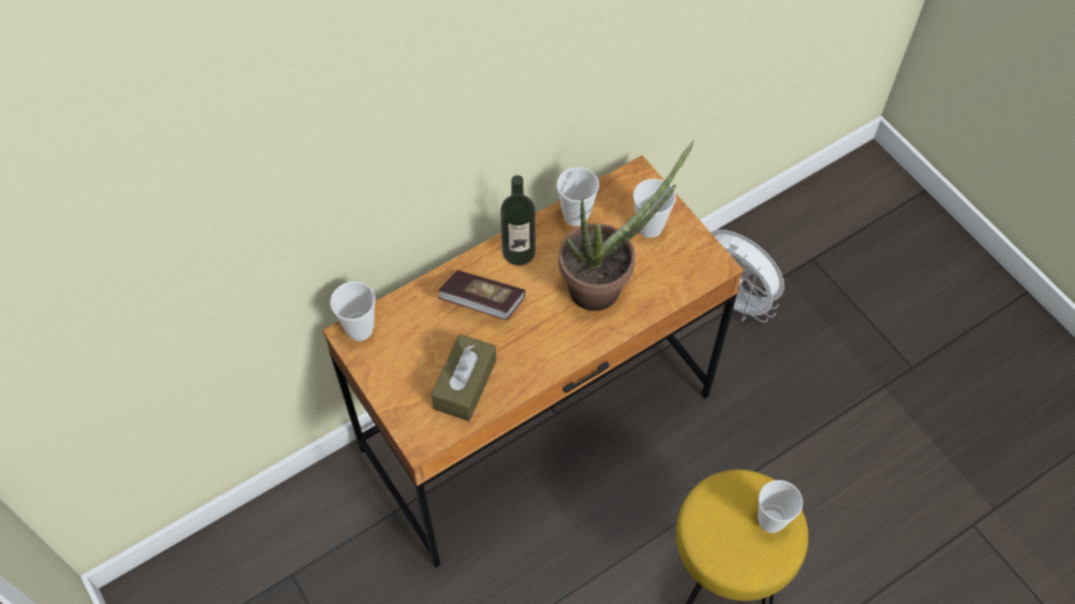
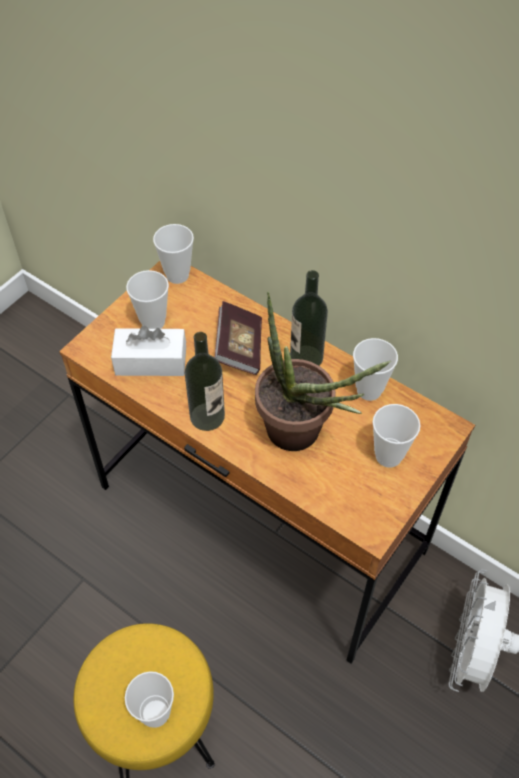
camera: 70 degrees right, 5 degrees down
brown tissue box [431,334,496,421] -> white tissue box [111,326,186,376]
none -> cup [126,270,169,329]
none -> bottle [185,332,225,431]

